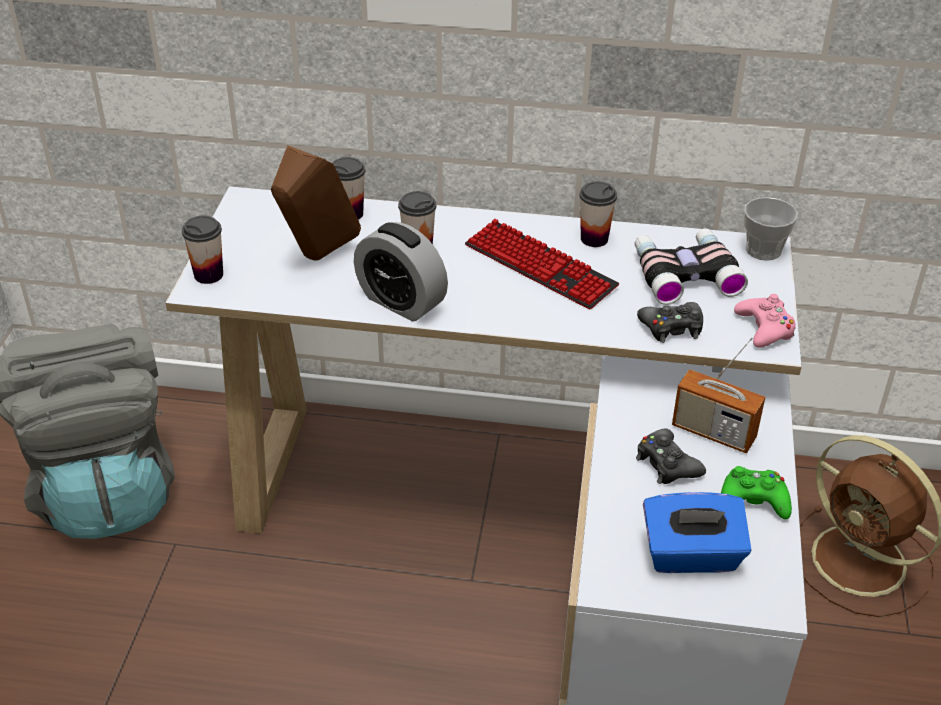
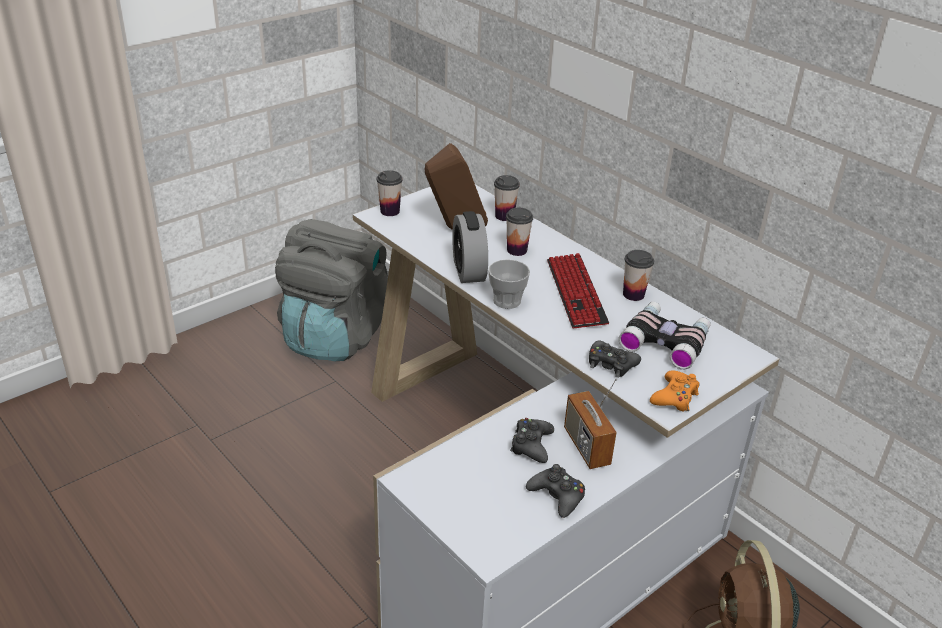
camera: 40 degrees right, 5 degrees down
blue tissue box [643,492,751,573] -> none
green game controller [721,466,792,519] -> black game controller [526,464,585,518]
pink game controller [734,294,796,348] -> orange game controller [650,370,699,411]
cup [744,197,798,261] -> cup moved to [488,259,530,309]

